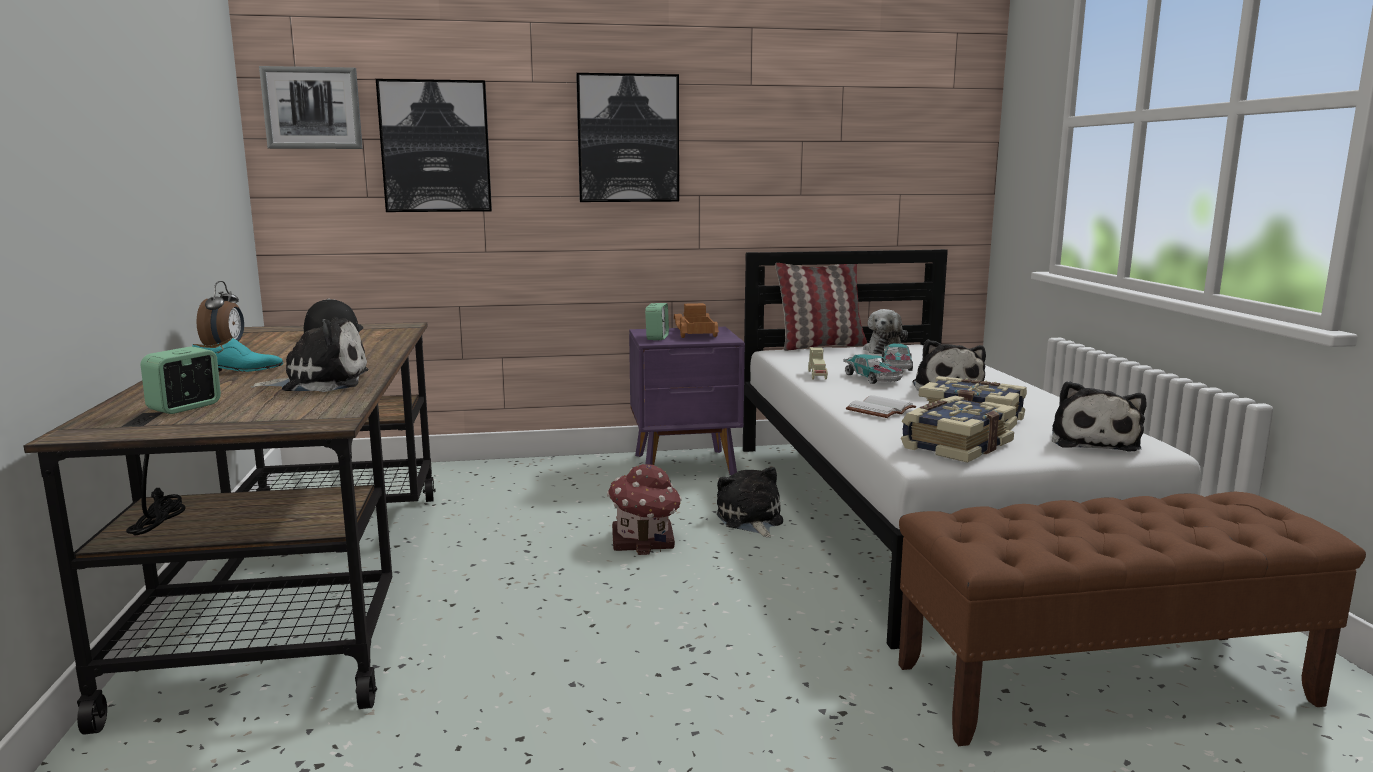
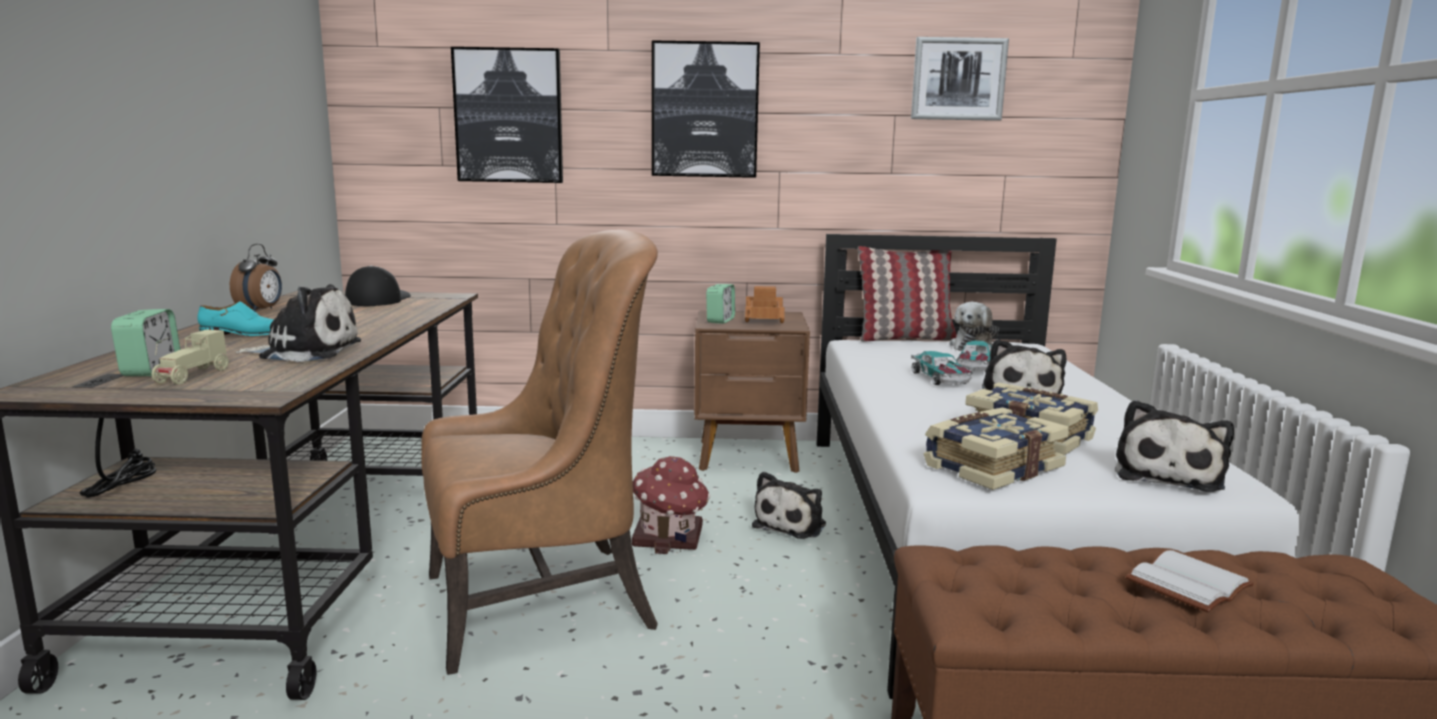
camera: 10 degrees right, 0 degrees up
alarm clock [141,346,221,414] -> alarm clock turned 135 degrees clockwise [111,309,181,376]
picture [259,66,363,149] -> picture moved to [911,37,1009,121]
purple nightstand [629,327,745,475] -> brown nightstand [694,310,810,473]
plush toy [717,467,783,537] -> plush toy turned 150 degrees counterclockwise [752,471,826,539]
beige toy car [808,347,828,380] -> beige toy car moved to [151,330,229,384]
white book [846,395,916,418] -> white book moved to [1125,550,1254,613]
none -> brown chair [421,230,658,675]

